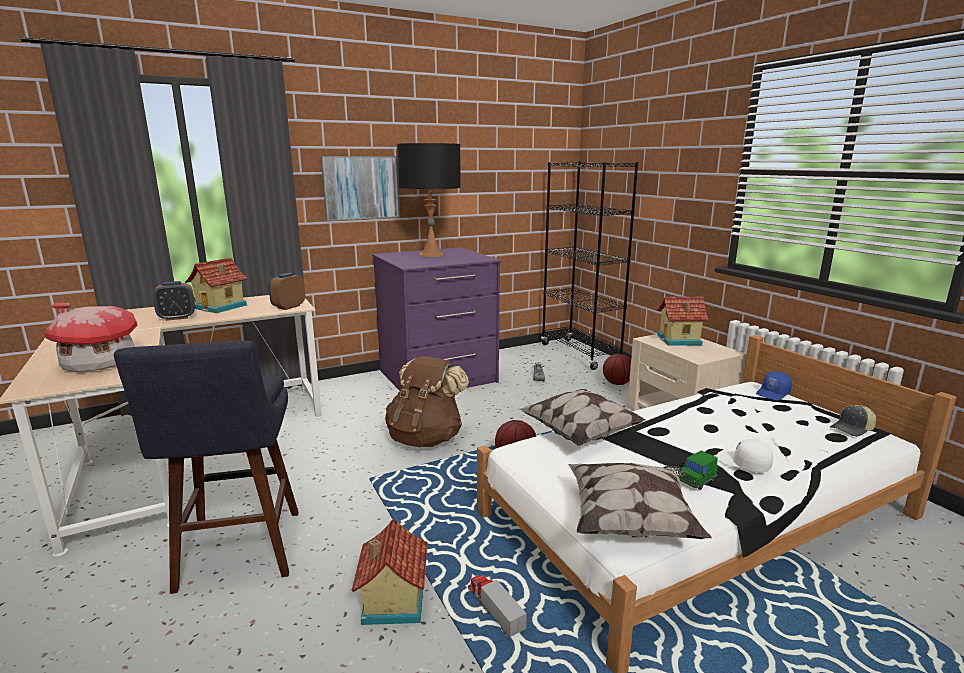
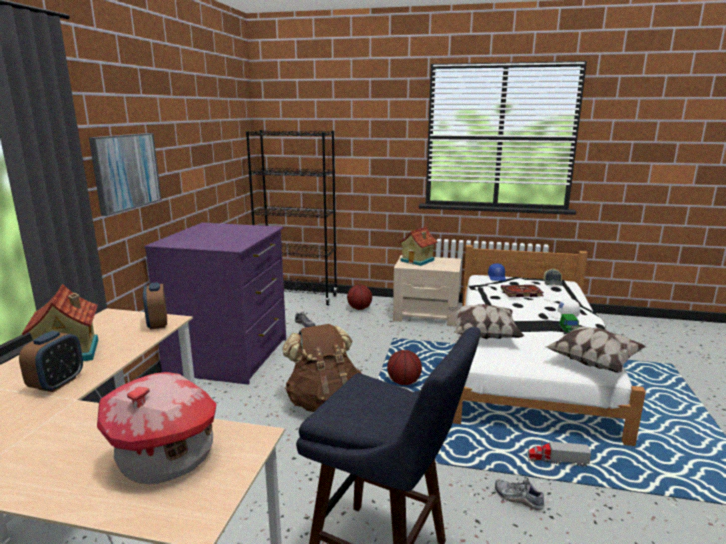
camera: 50 degrees left, 0 degrees up
toy house [352,518,428,625] -> shoe [495,477,545,510]
black table lamp [397,143,461,257] -> none
none -> book [501,285,544,297]

